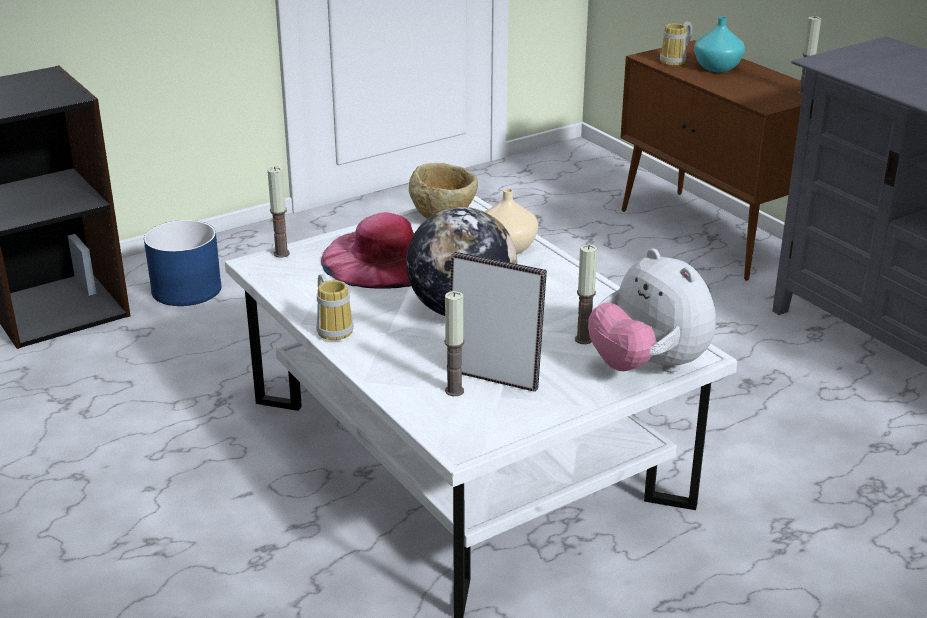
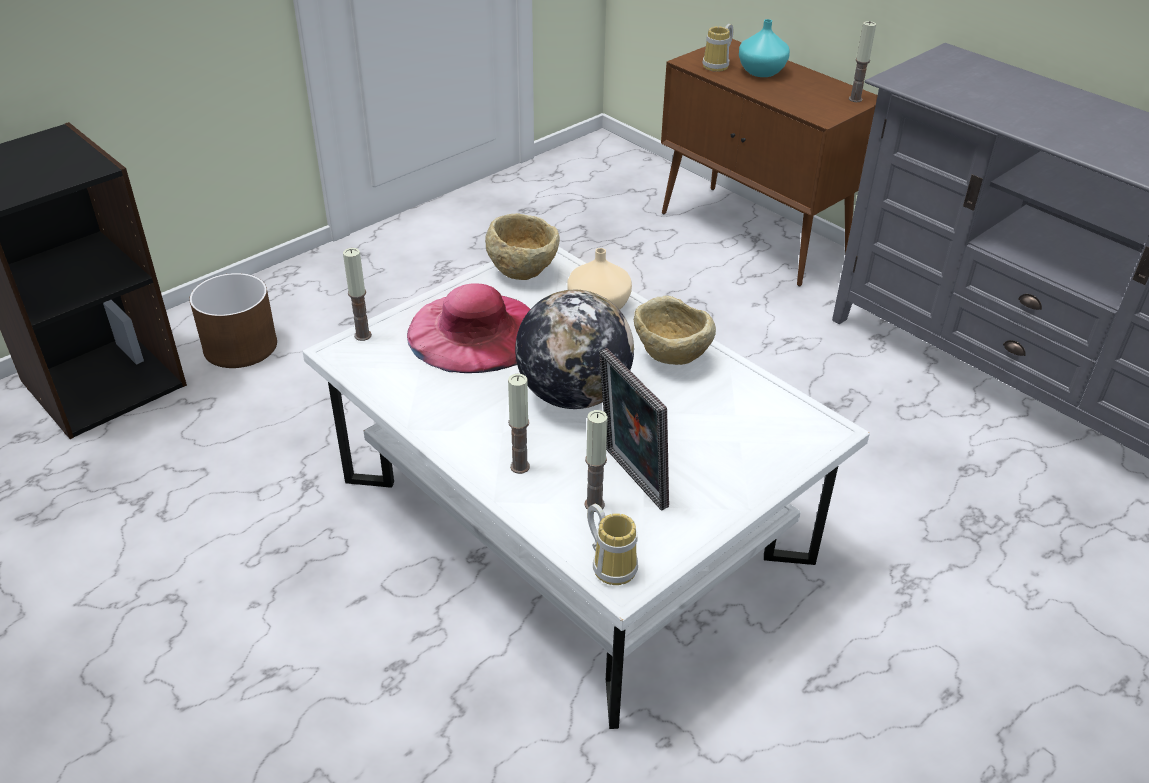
camera: 10 degrees left, 10 degrees up
blue planter [144,220,222,306] -> brown planter [189,273,277,368]
mug [316,274,354,340] -> mug moved to [587,504,638,585]
picture frame [447,252,547,392] -> picture frame turned 135 degrees counterclockwise [599,348,669,511]
candle [575,244,597,344] -> candle moved to [508,374,530,474]
plush toy [588,249,716,372] -> none
none -> beige bowl [634,295,716,365]

